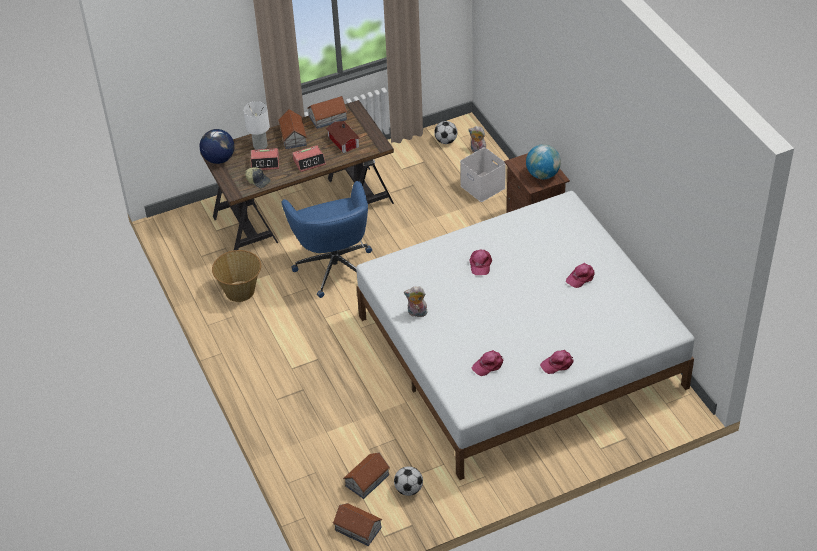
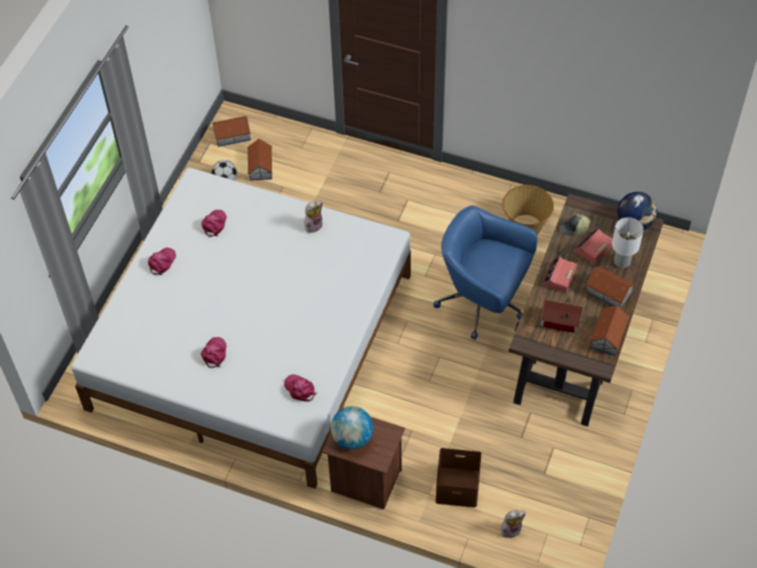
camera: 135 degrees right, 10 degrees up
football [434,121,457,144] -> none
white storage box [460,147,506,202] -> brown storage box [435,448,481,508]
pink cap [469,250,492,275] -> pink cap moved to [284,374,317,402]

